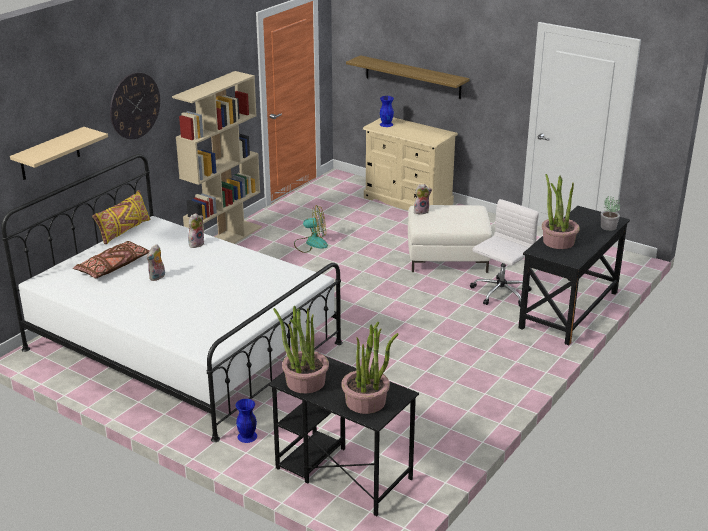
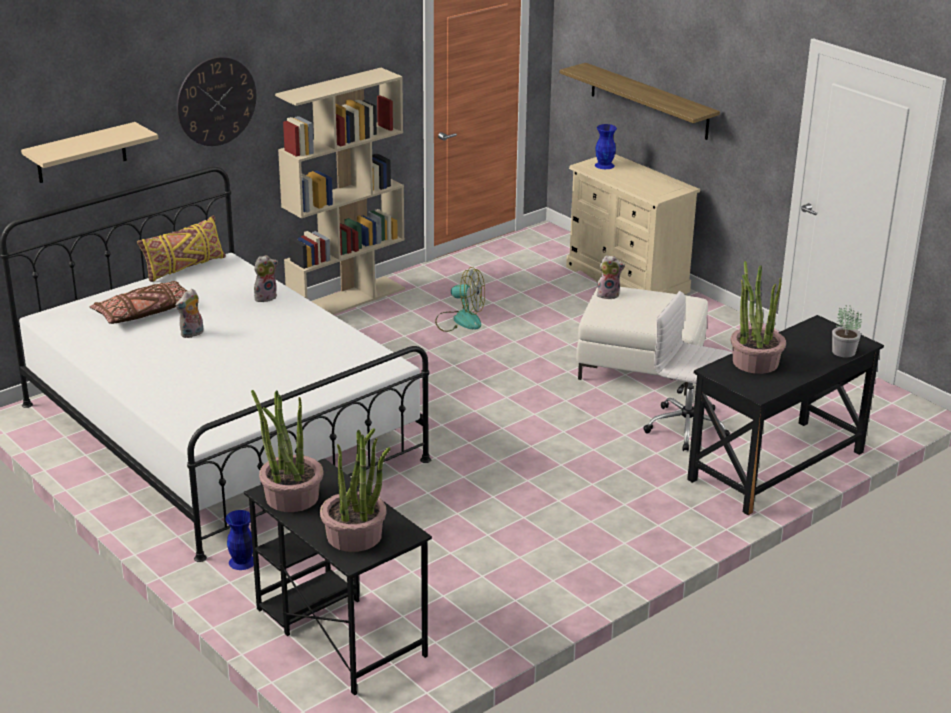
camera: 15 degrees right, 0 degrees up
white office chair [470,199,539,306] -> white office chair turned 120 degrees counterclockwise [643,291,732,451]

